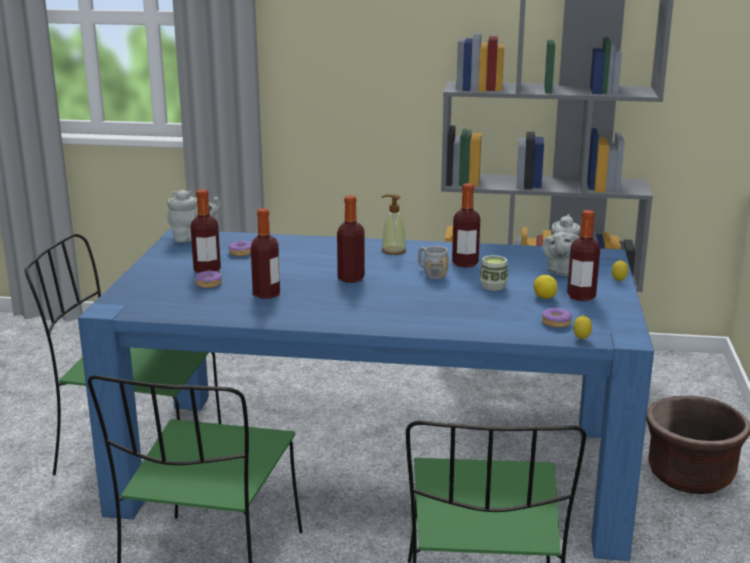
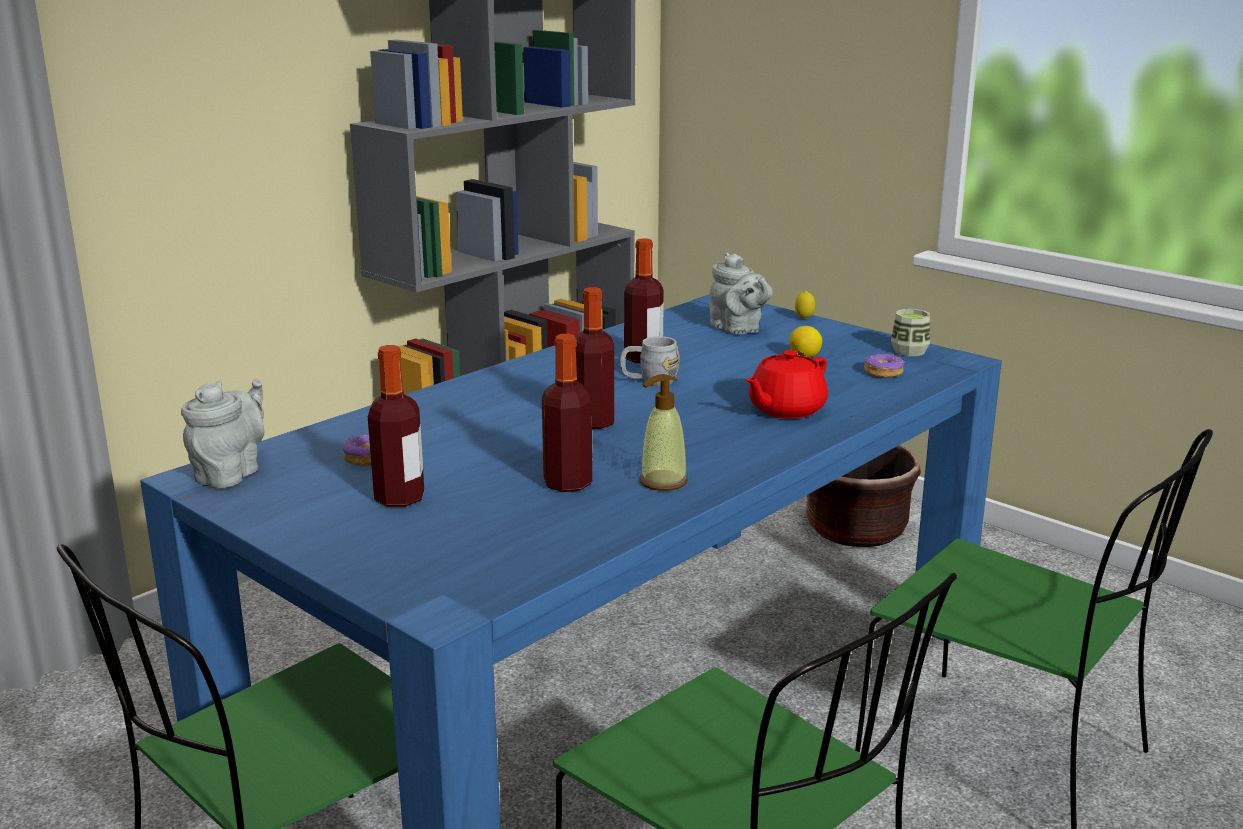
camera: 55 degrees left, 0 degrees up
donut [195,270,222,288] -> none
soap dispenser [382,194,406,255] -> soap dispenser moved to [640,374,688,491]
cup [480,255,508,291] -> cup moved to [891,309,930,356]
bottle [567,210,600,301] -> none
lemon [573,315,592,340] -> none
none -> red teapot [746,350,828,419]

